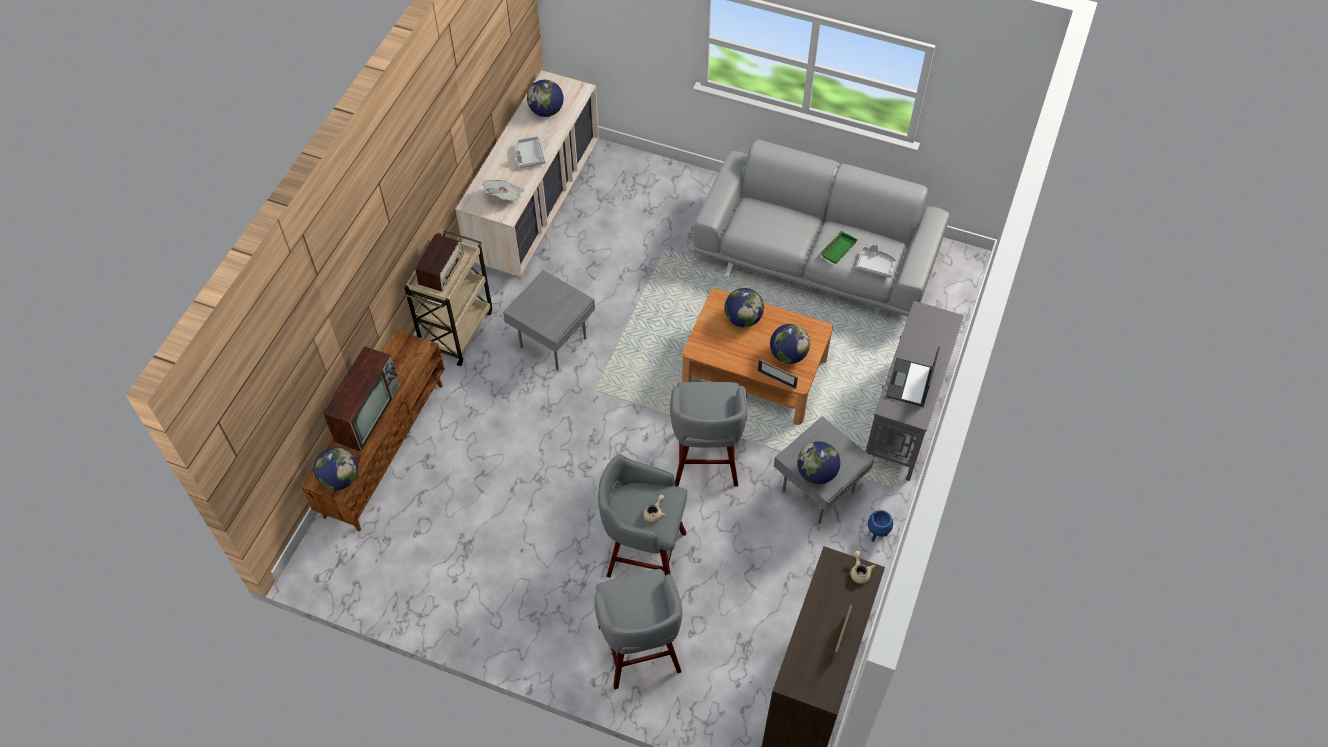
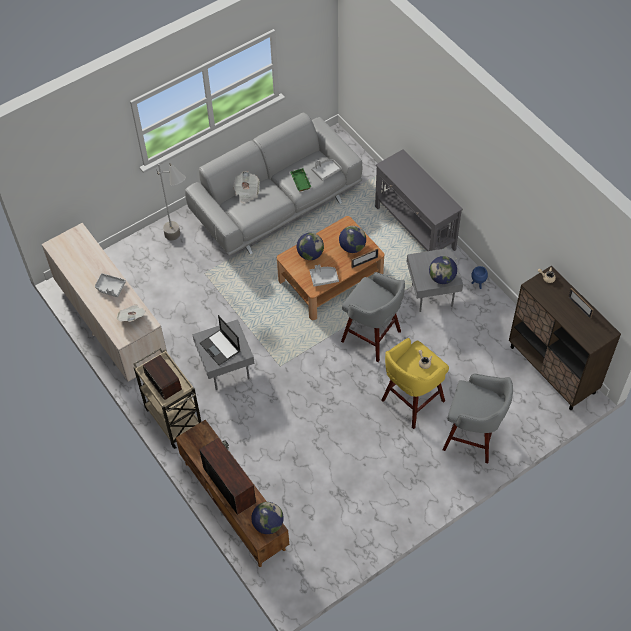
camera: 55 degrees left, 0 degrees up
globe [527,80,564,117] -> none
grey stool [598,454,687,577] -> yellow stool [381,338,449,429]
laptop [886,346,940,407] -> laptop moved to [200,315,241,366]
none -> grey floor lamp [157,163,186,240]
none -> newspaper [233,171,260,203]
none -> grey tray [310,264,339,287]

